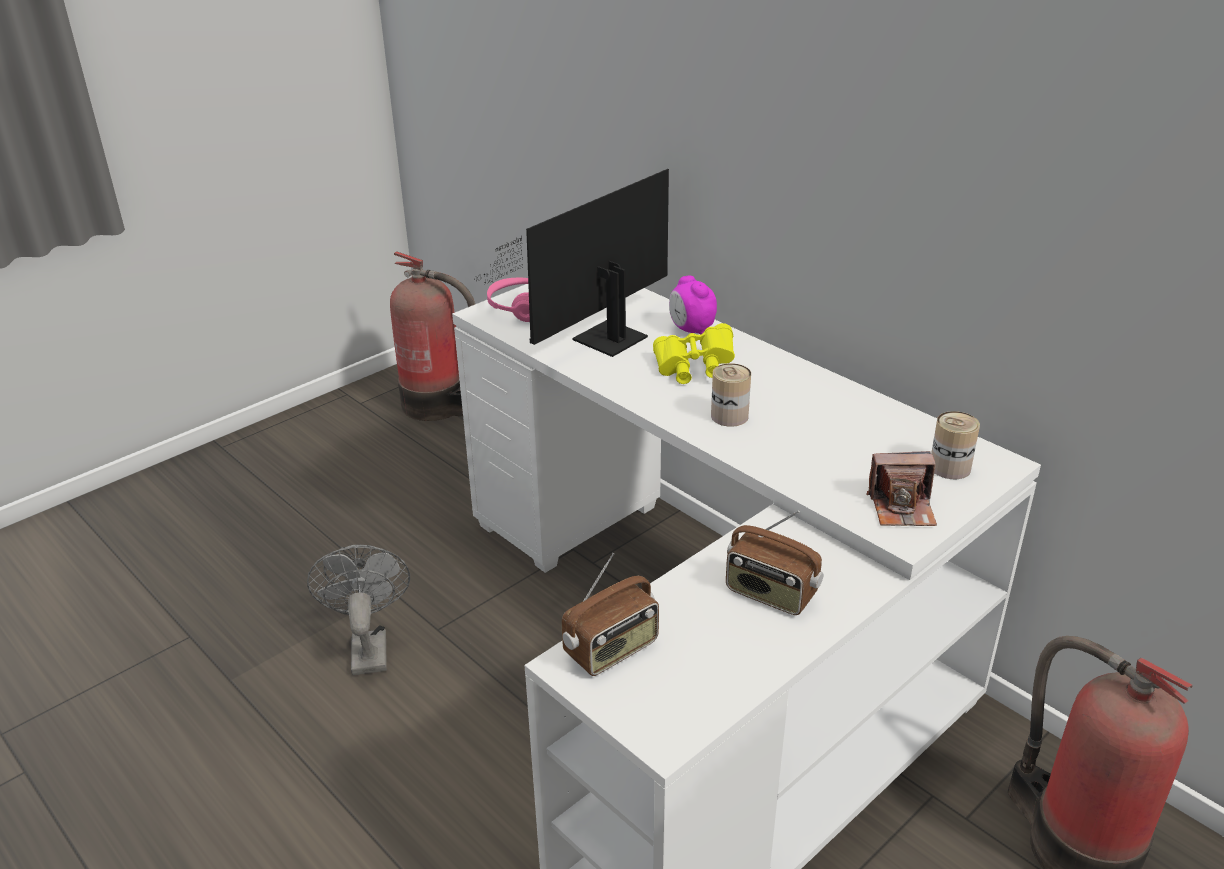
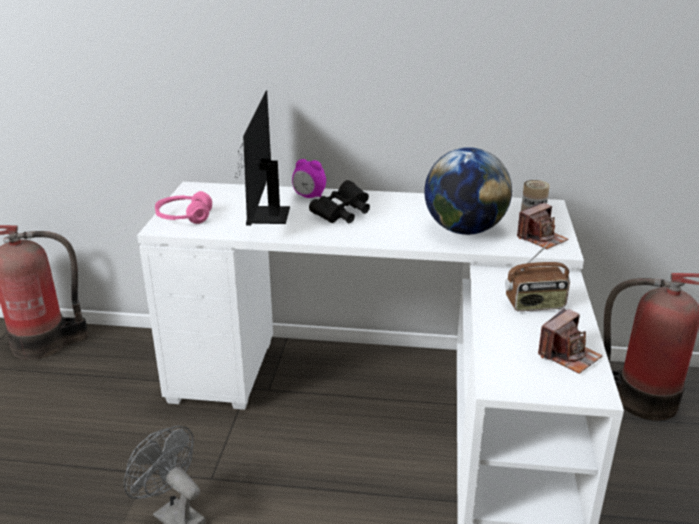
camera: 40 degrees left, 5 degrees down
radio [562,553,659,676] -> none
yellow binoculars [653,323,735,384] -> black binoculars [309,180,370,223]
can [711,363,751,427] -> none
none -> globe [424,147,512,235]
none -> camera [538,308,603,374]

